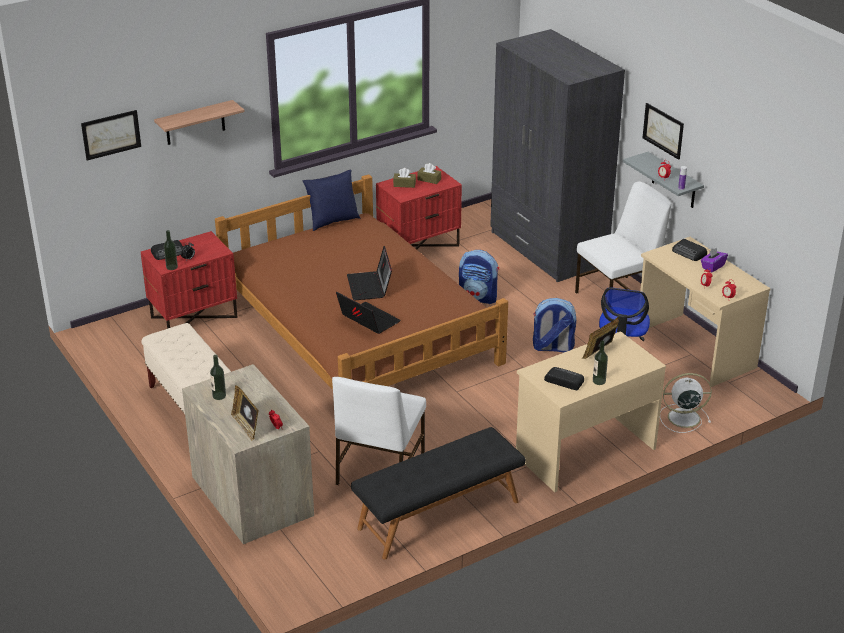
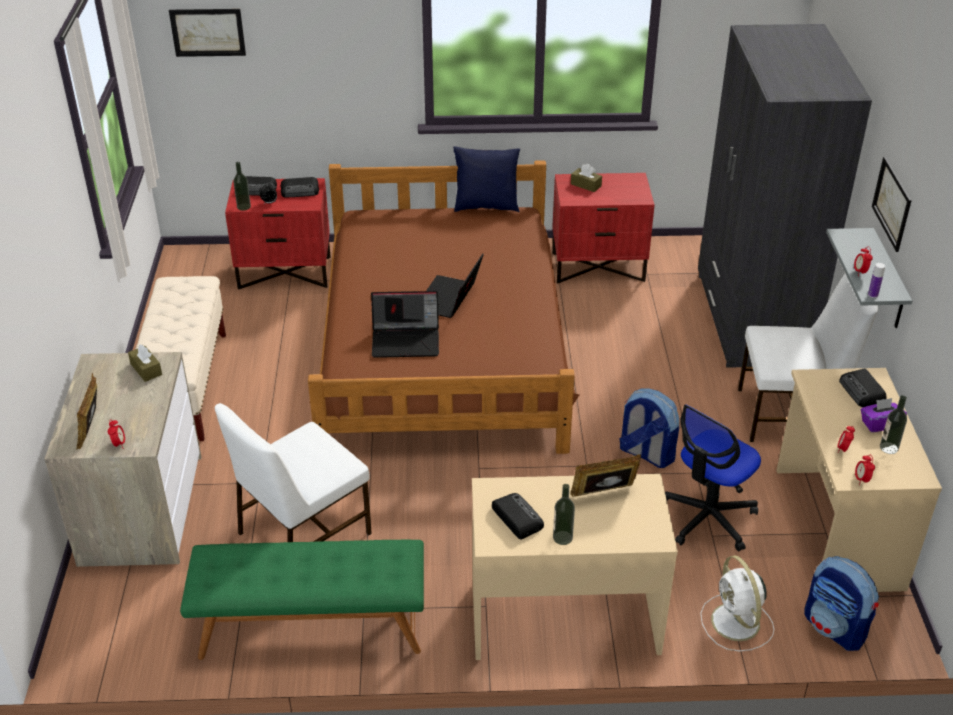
camera: 30 degrees right, 5 degrees up
shelf [154,100,245,145] -> none
bottle [210,355,226,400] -> bottle moved to [880,395,907,454]
laptop [336,292,401,334] -> laptop turned 105 degrees clockwise [371,291,439,358]
black bench [351,427,526,559] -> green bench [180,540,424,660]
brown tissue box [417,163,441,184] -> brown tissue box moved to [128,344,162,382]
backpack [459,250,499,304] -> backpack moved to [804,556,879,651]
white fan [660,373,712,433] -> white fan turned 135 degrees counterclockwise [700,556,774,652]
none -> radio [281,177,319,198]

